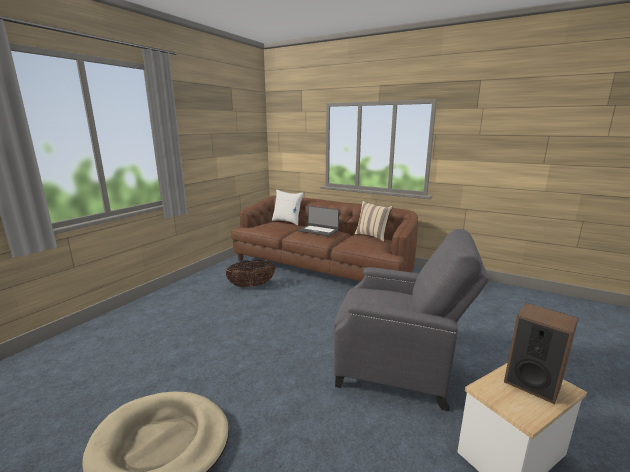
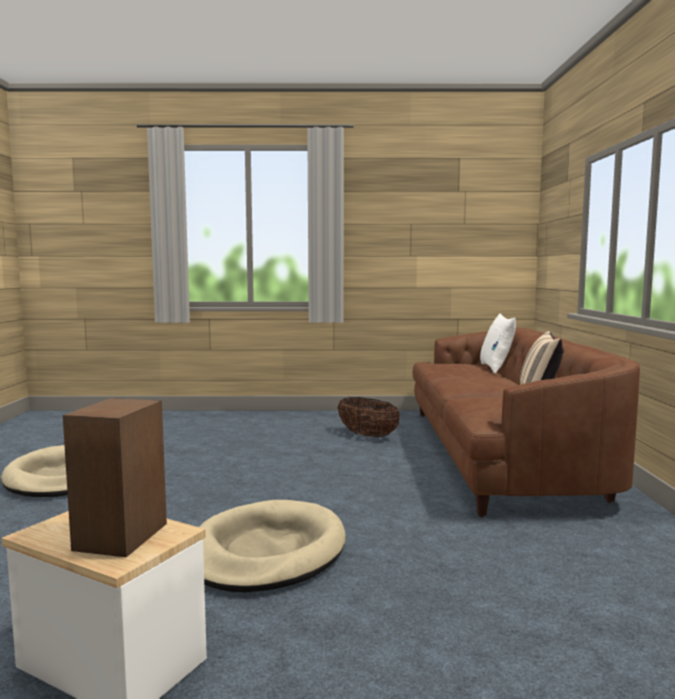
camera: 60 degrees right, 10 degrees down
laptop [298,206,339,236] -> none
grey armchair [334,229,489,411] -> beige dog bed [199,500,346,592]

